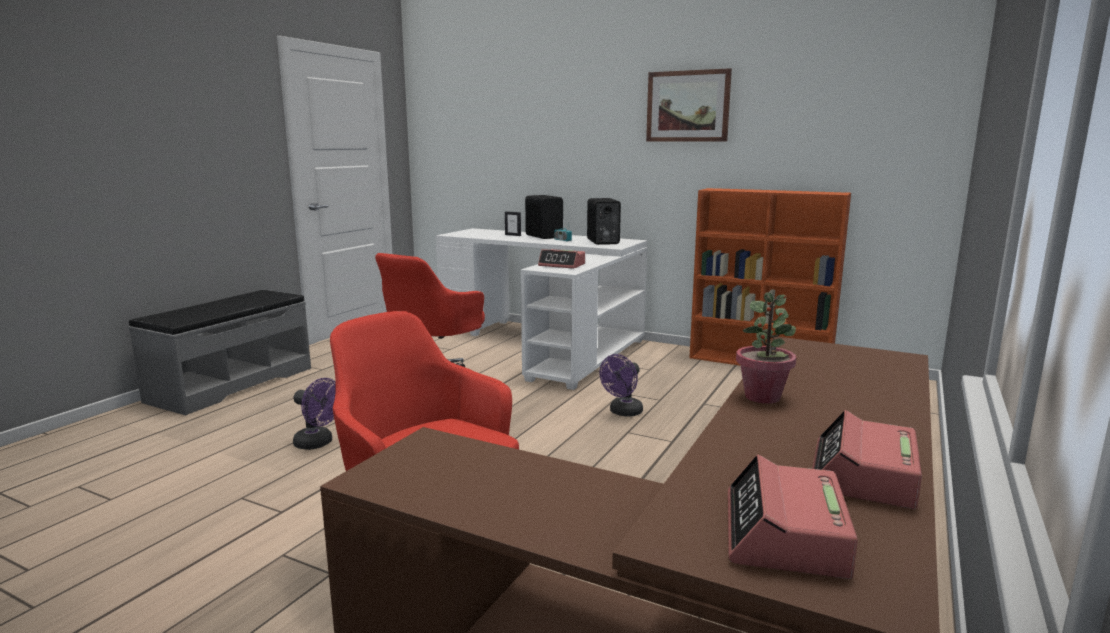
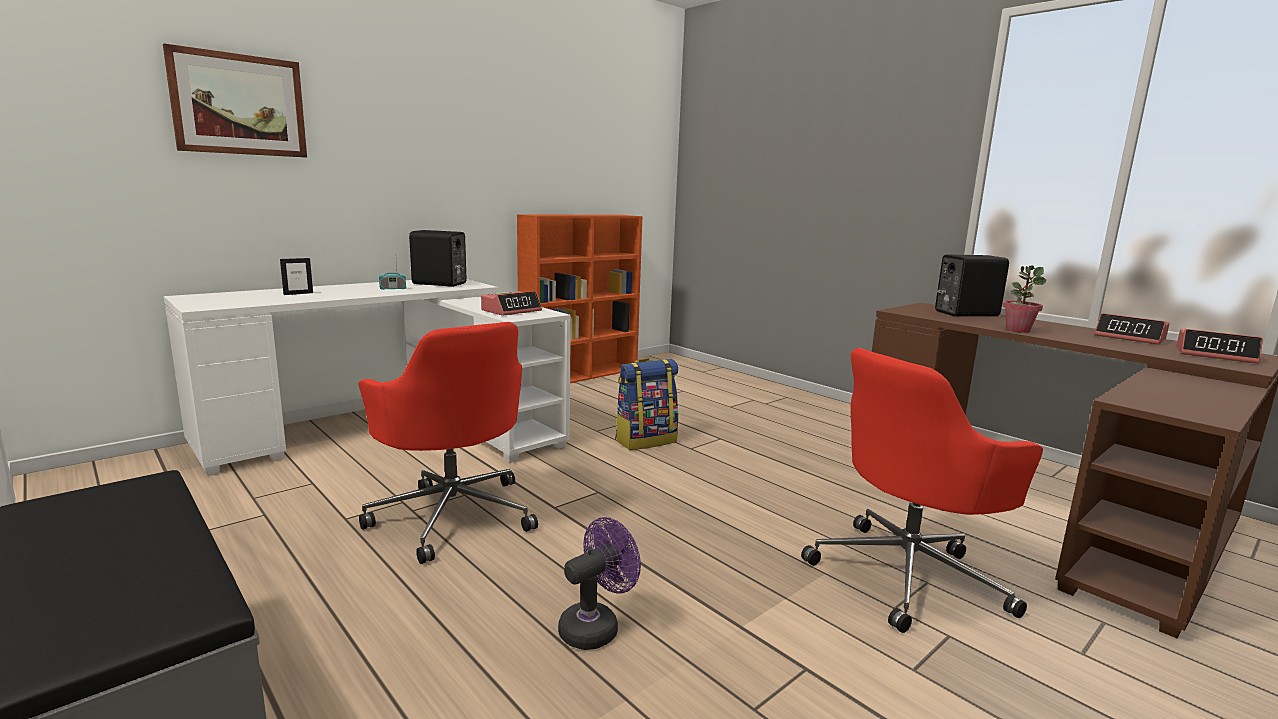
camera: 70 degrees left, 0 degrees up
black speaker [525,195,563,239] -> black speaker moved to [935,254,1009,316]
purple fan [599,354,643,417] -> backpack [615,359,678,450]
picture [646,68,732,142] -> picture moved to [163,43,307,158]

